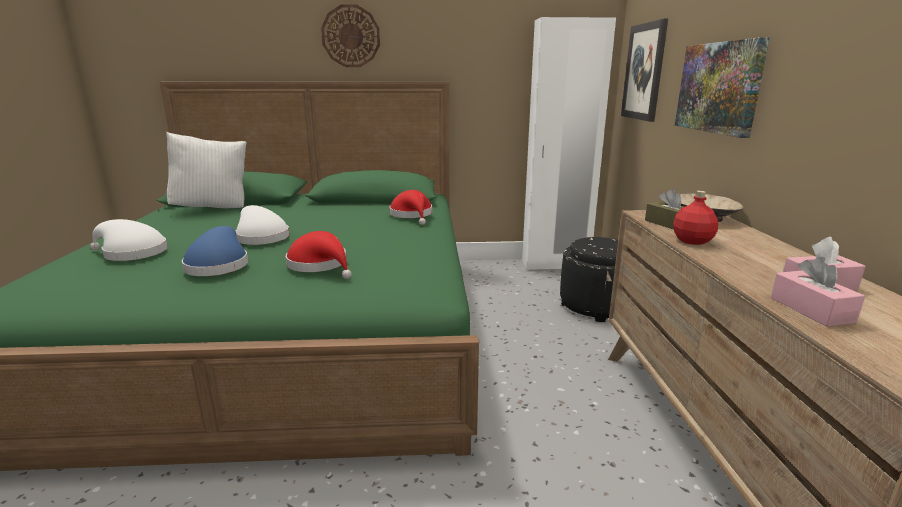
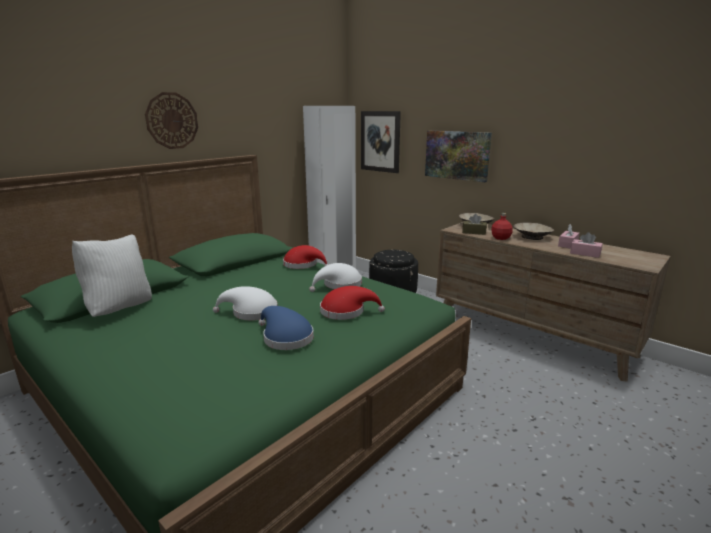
camera: 45 degrees left, 0 degrees up
white hat [90,219,168,261] -> white hat moved to [309,263,362,292]
none -> beige bowl [513,222,554,240]

